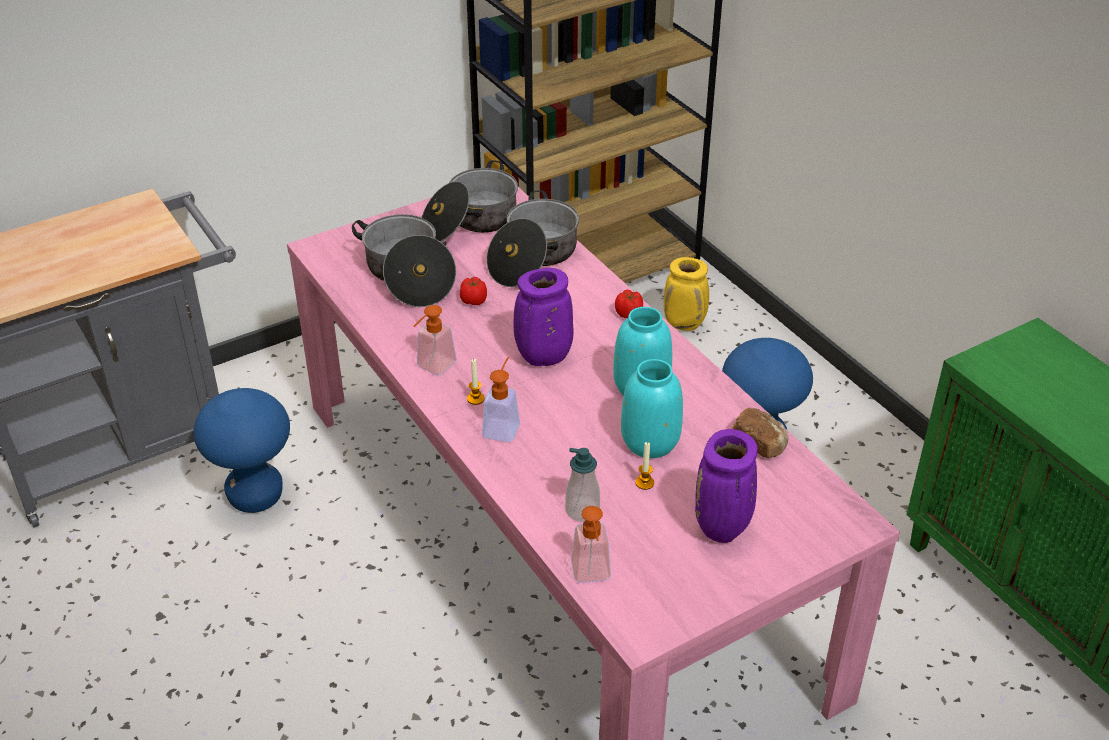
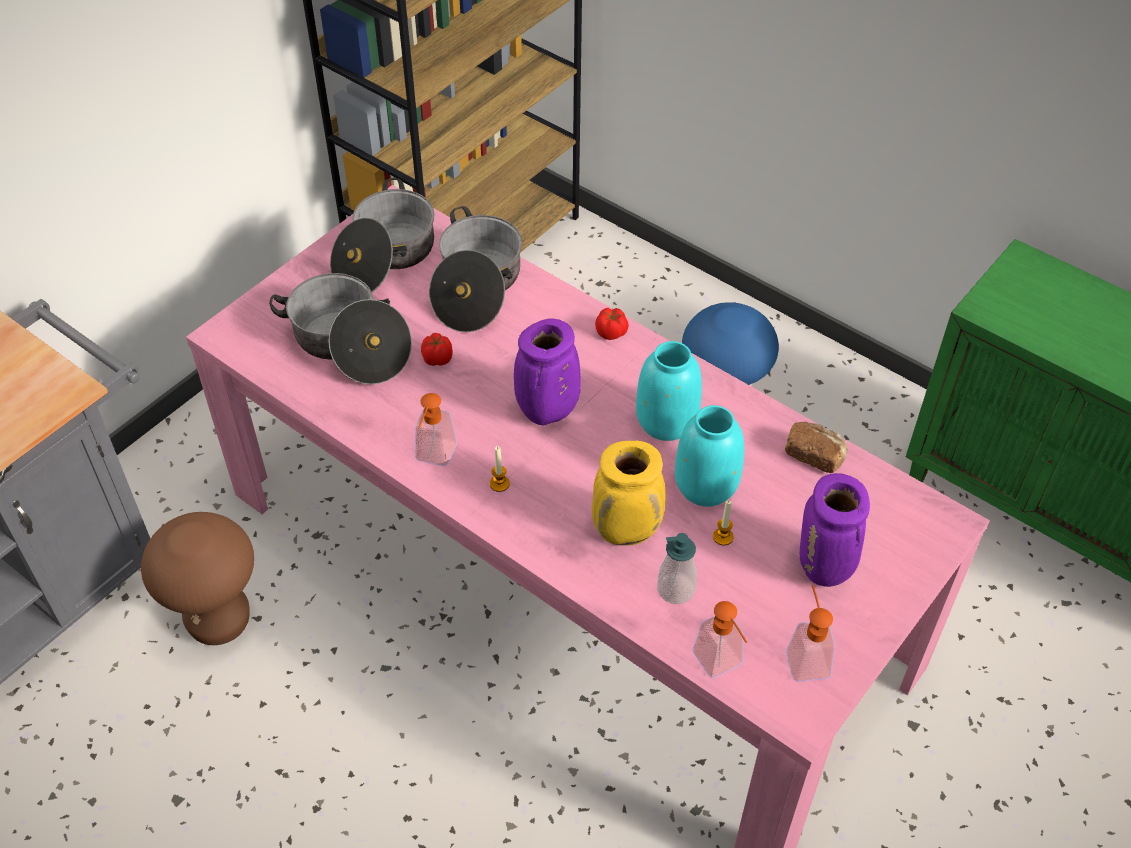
camera: 20 degrees left, 10 degrees up
blue stool [194,388,290,513] -> brown stool [141,512,254,645]
soap dispenser [482,357,520,442] -> soap dispenser moved to [786,585,835,682]
yellow vase [664,257,709,331] -> yellow vase moved to [592,441,666,546]

